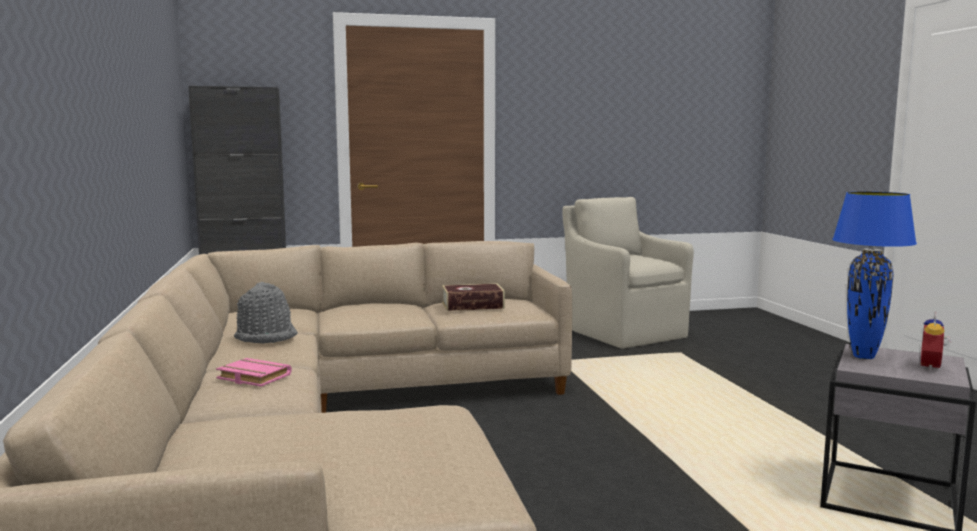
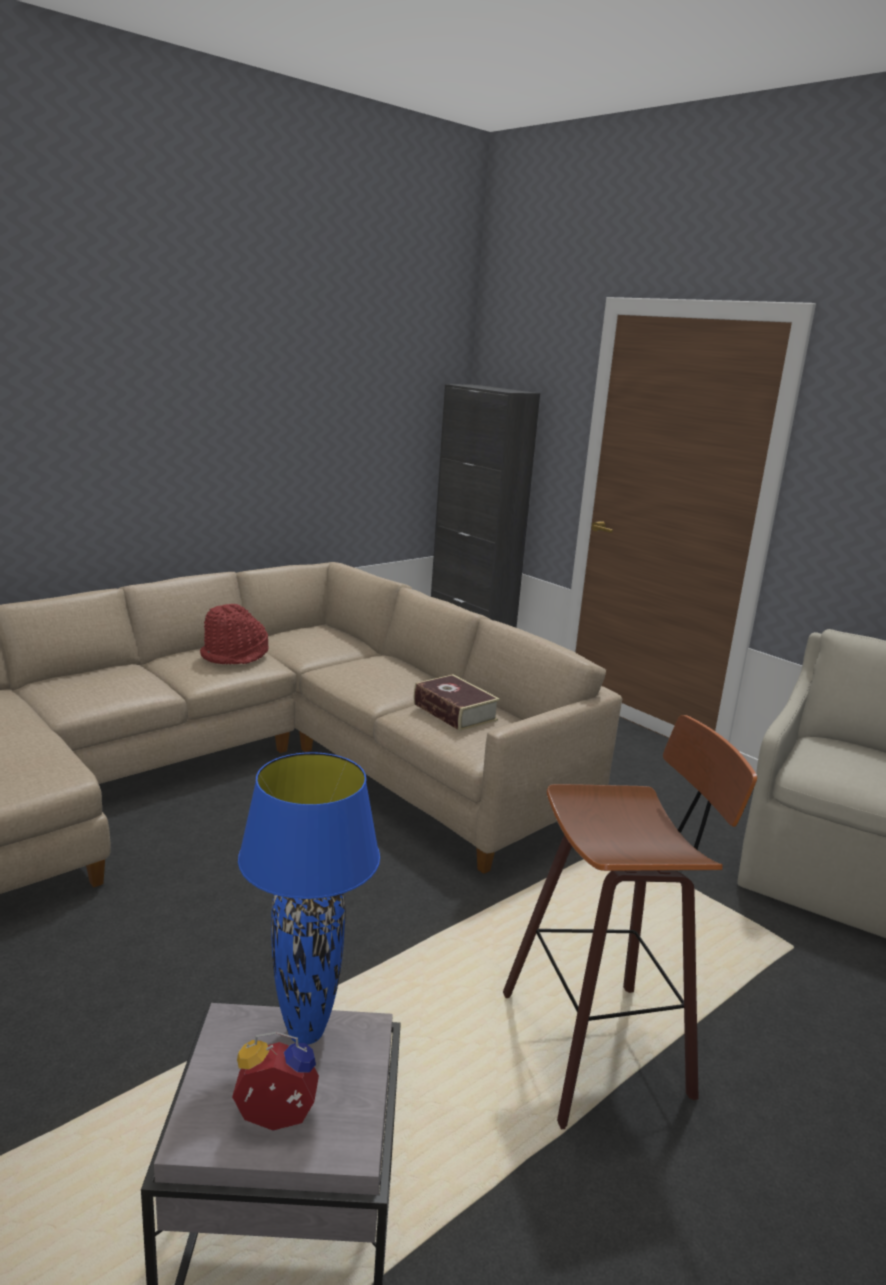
camera: 60 degrees right, 10 degrees up
pink book [216,358,292,387] -> none
grey hat [234,282,298,344] -> red hat [200,604,269,665]
none -> stool [503,715,757,1129]

